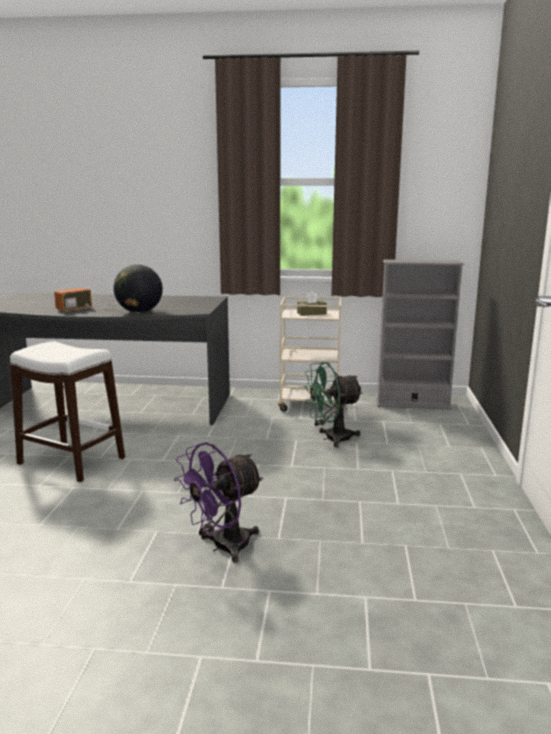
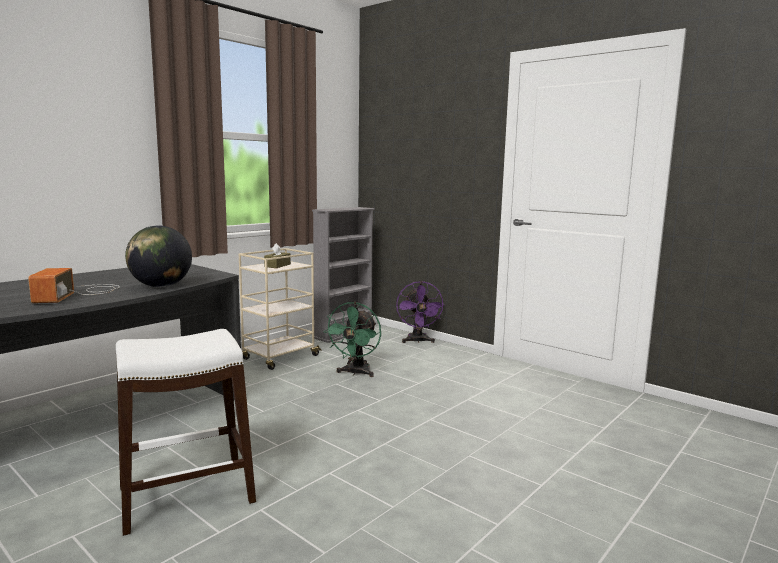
camera: 55 degrees left, 5 degrees down
purple fan [174,442,263,563] -> purple fan moved to [396,281,445,343]

